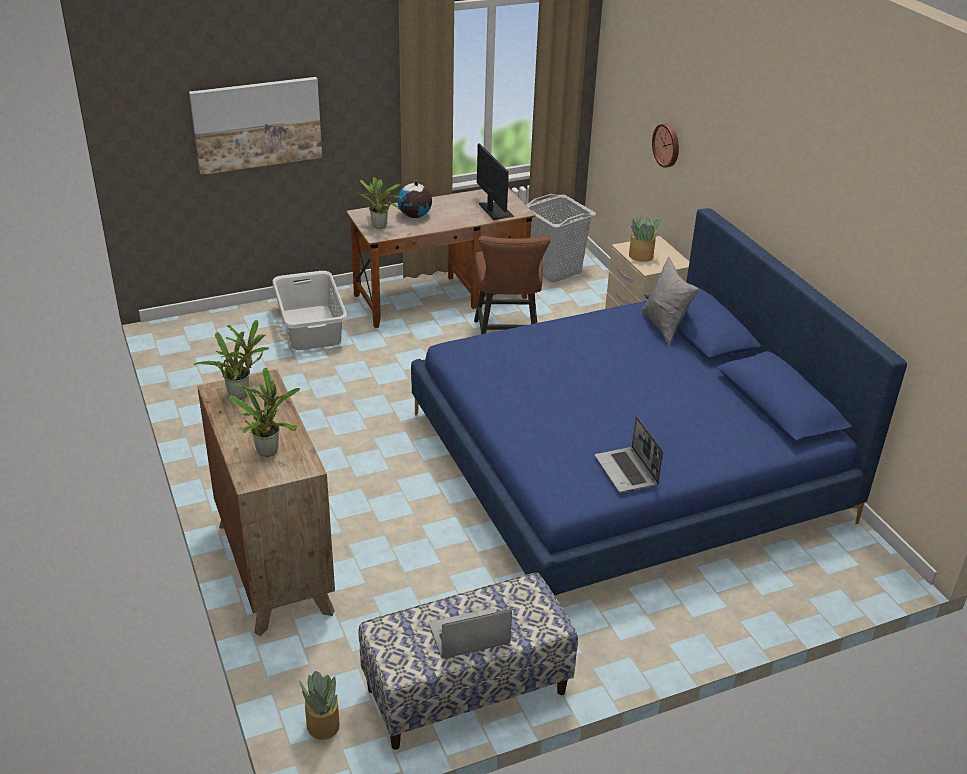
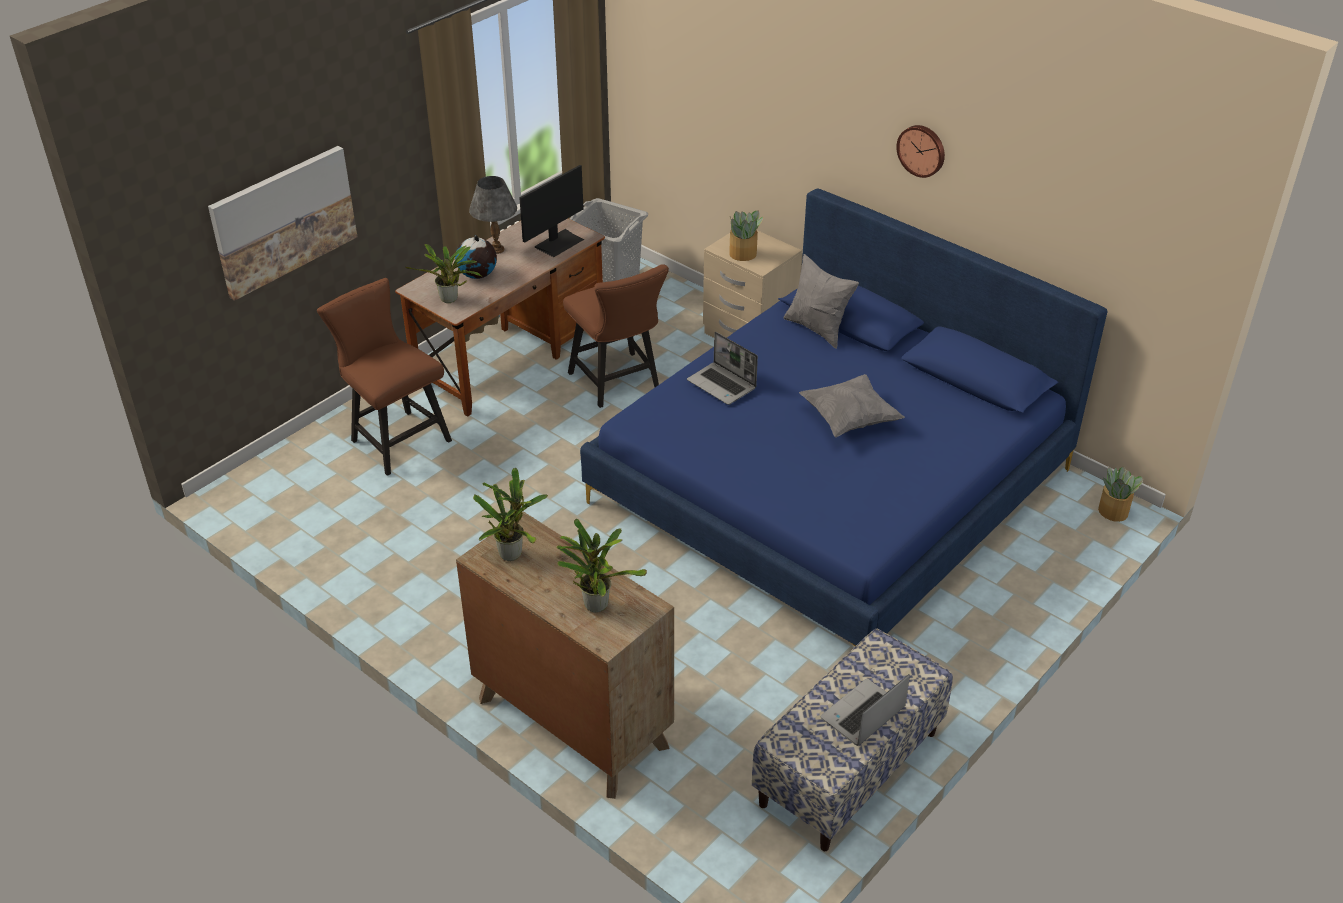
camera: 25 degrees left, 5 degrees up
grey laundry basket [272,271,347,350] -> brown chair [317,278,452,476]
potted plant [299,671,340,740] -> potted plant moved to [1098,466,1143,522]
monitor [477,143,514,220] -> monitor turned 90 degrees clockwise [519,165,584,257]
laptop [595,416,663,492] -> laptop moved to [687,331,758,405]
wall clock [652,124,679,168] -> wall clock moved to [896,125,945,178]
none -> grey table lamp [469,176,517,254]
none -> grey pillow [799,374,905,437]

